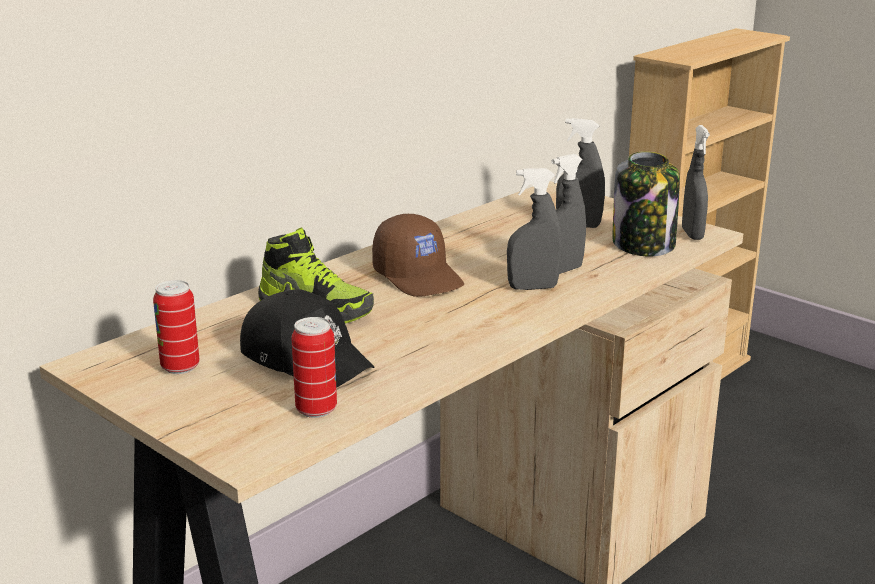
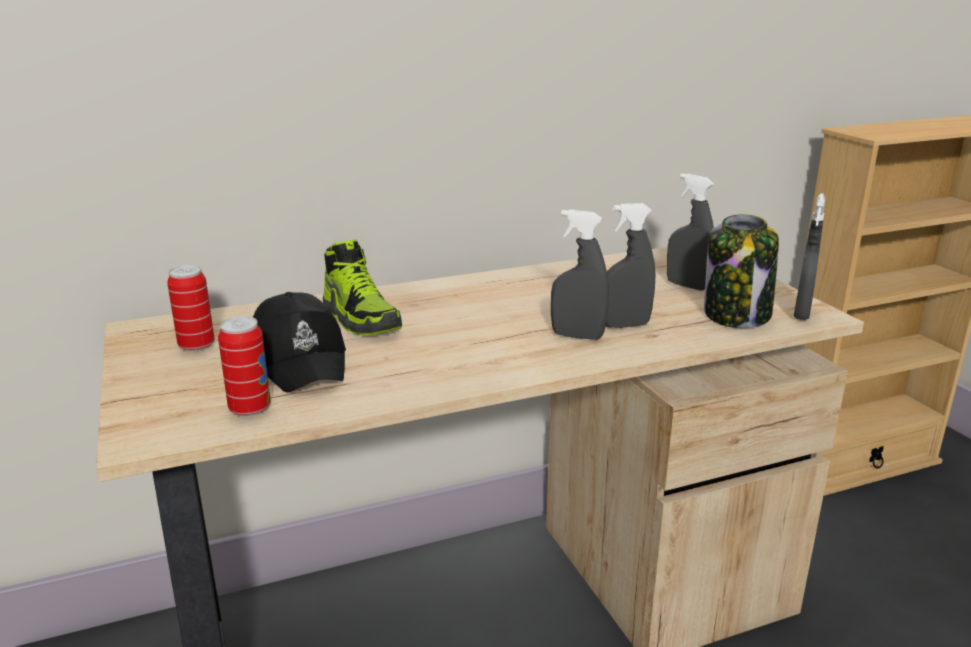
camera: 25 degrees right, 0 degrees up
brown cap [372,214,464,297] -> none

